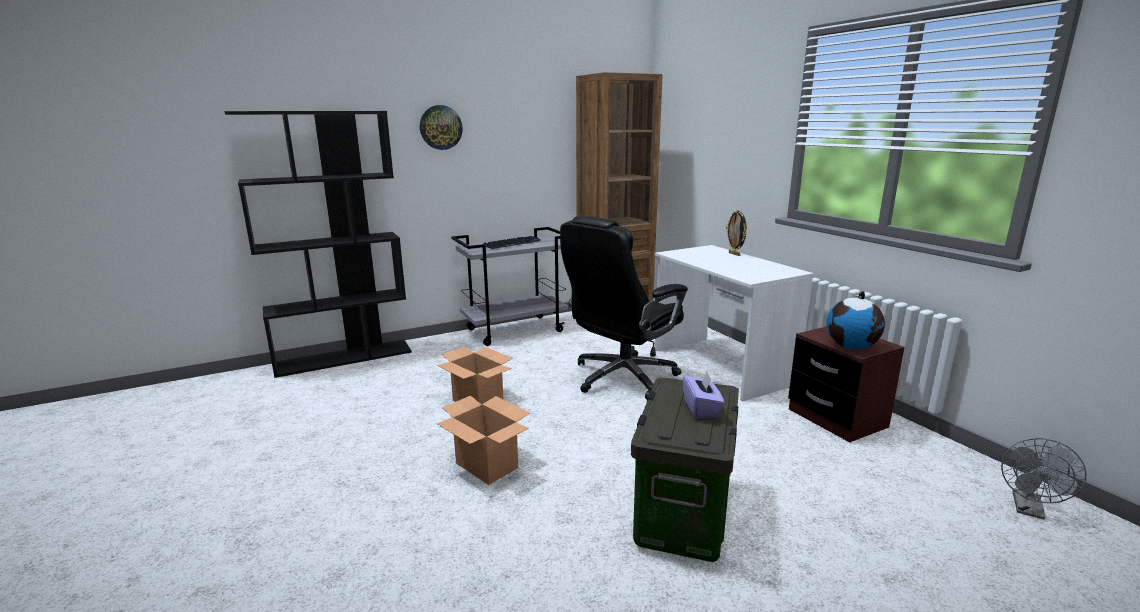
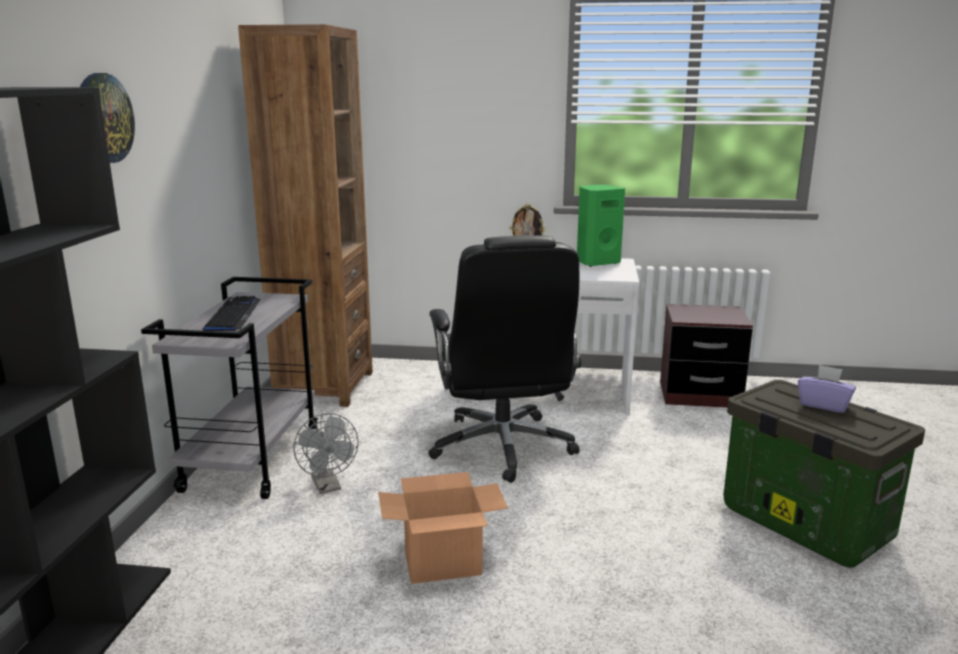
camera: 55 degrees left, 0 degrees up
cardboard box [437,396,530,485] -> none
globe [826,291,885,350] -> none
grey fan [1001,438,1087,519] -> grey fan moved to [293,413,358,494]
none -> green speaker [577,185,625,267]

